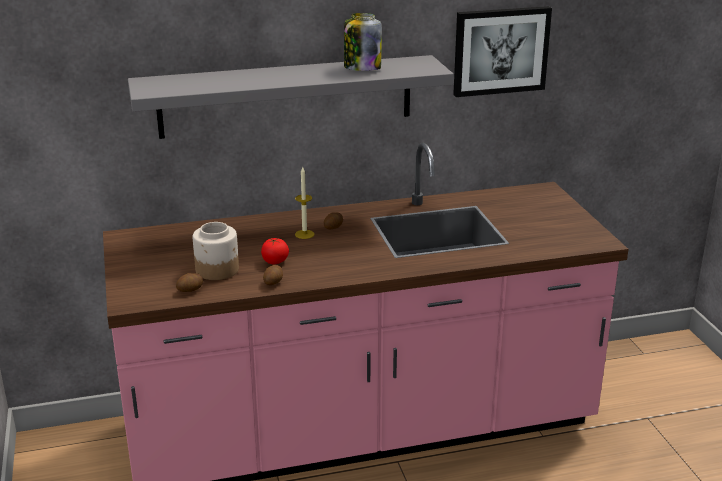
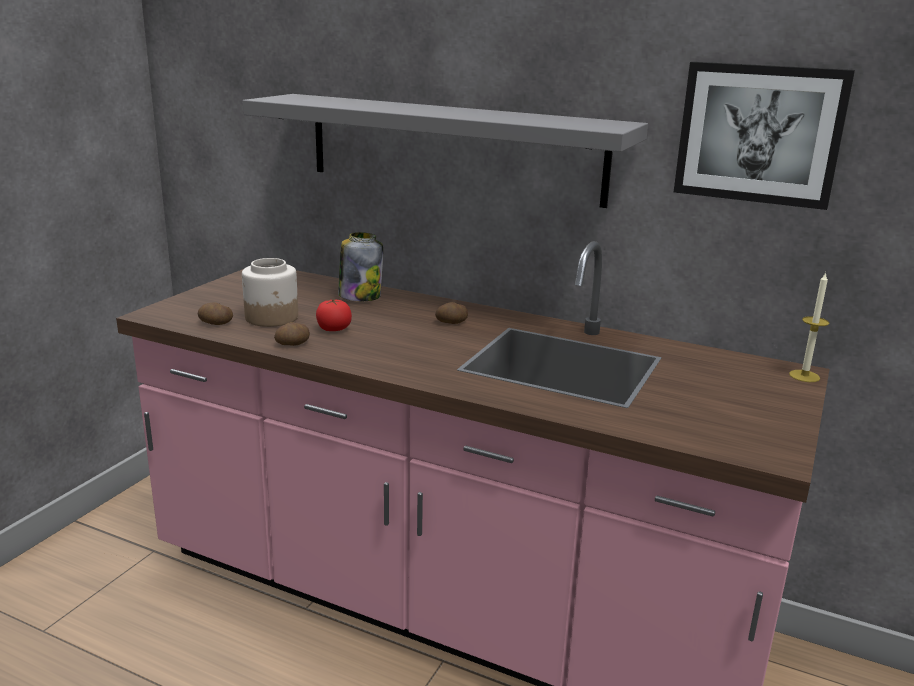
camera: 40 degrees right, 5 degrees down
candle [295,167,314,239] -> candle moved to [789,272,829,382]
jar [344,13,382,71] -> jar moved to [338,232,383,301]

